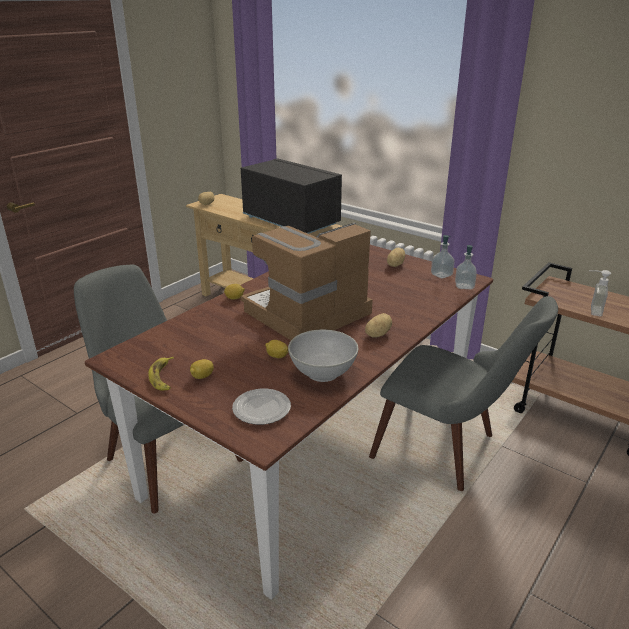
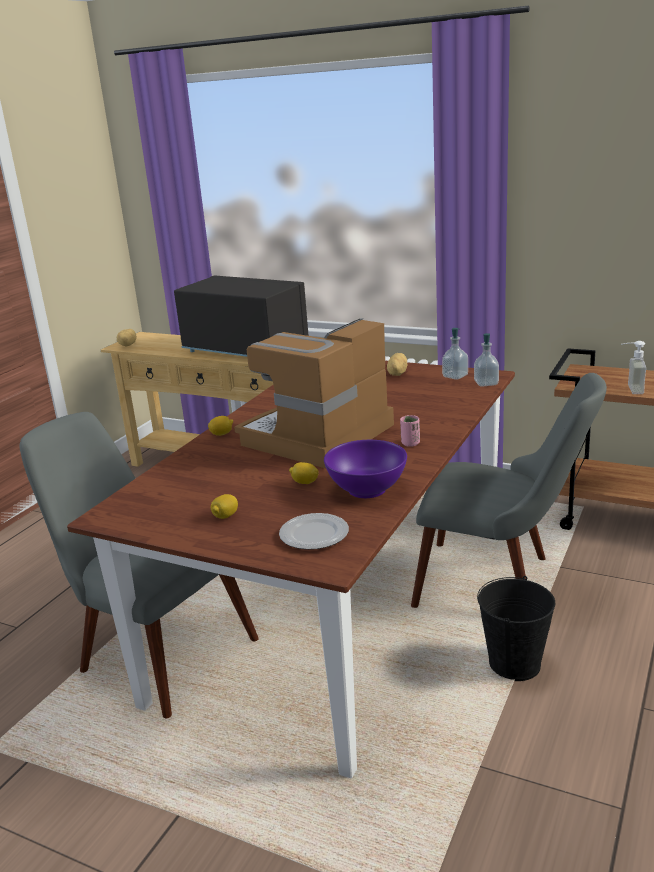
camera: 10 degrees left, 5 degrees down
banana [148,357,174,390] -> none
white bowl [288,329,358,382] -> purple bowl [324,440,407,498]
potato [365,313,392,338] -> pink cup [400,415,420,447]
none -> black bucket [477,576,555,681]

